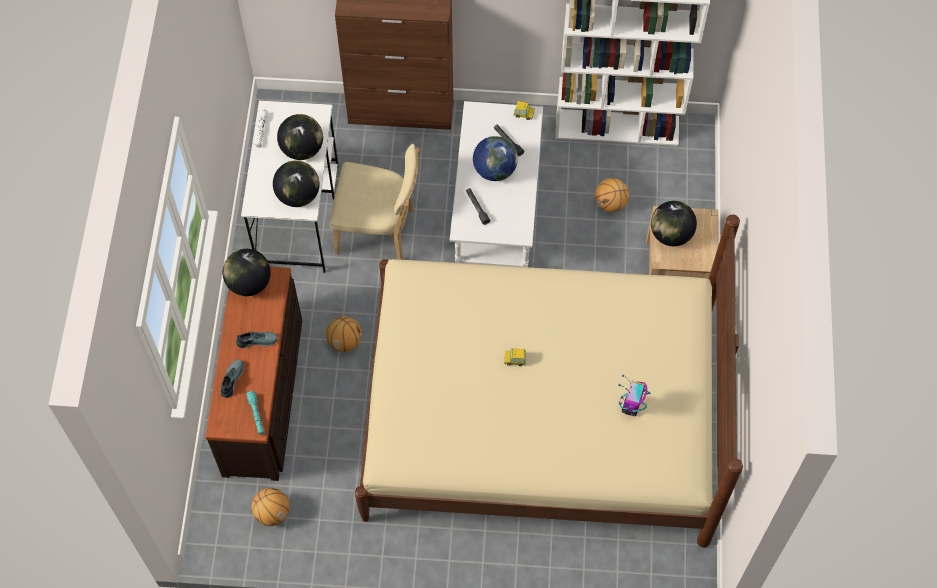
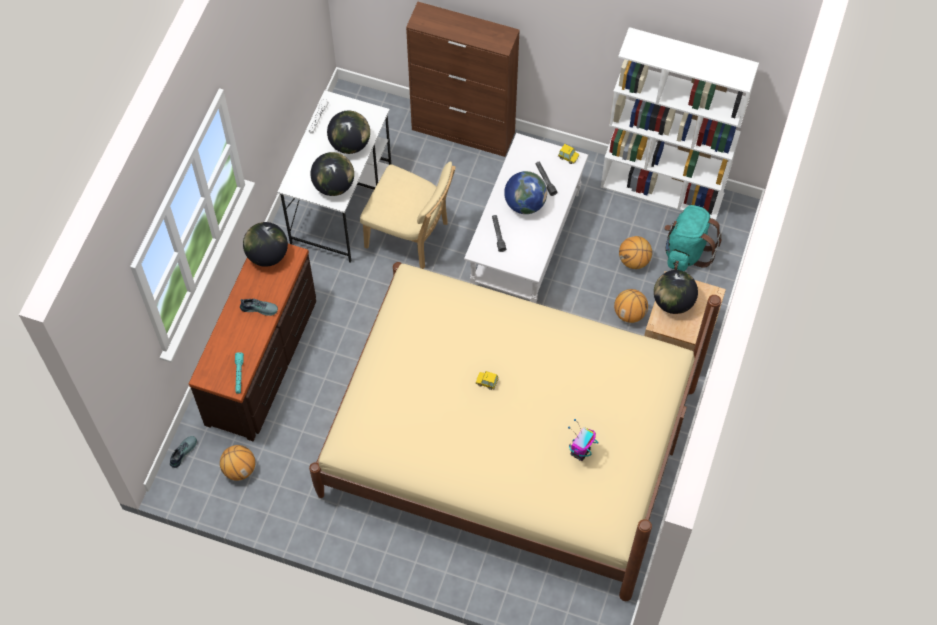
camera: 15 degrees right, 0 degrees up
shoe [221,359,244,398] -> shoe moved to [170,436,197,468]
basketball [326,316,362,352] -> basketball moved to [614,289,648,323]
none -> turquoise backpack [664,205,722,271]

